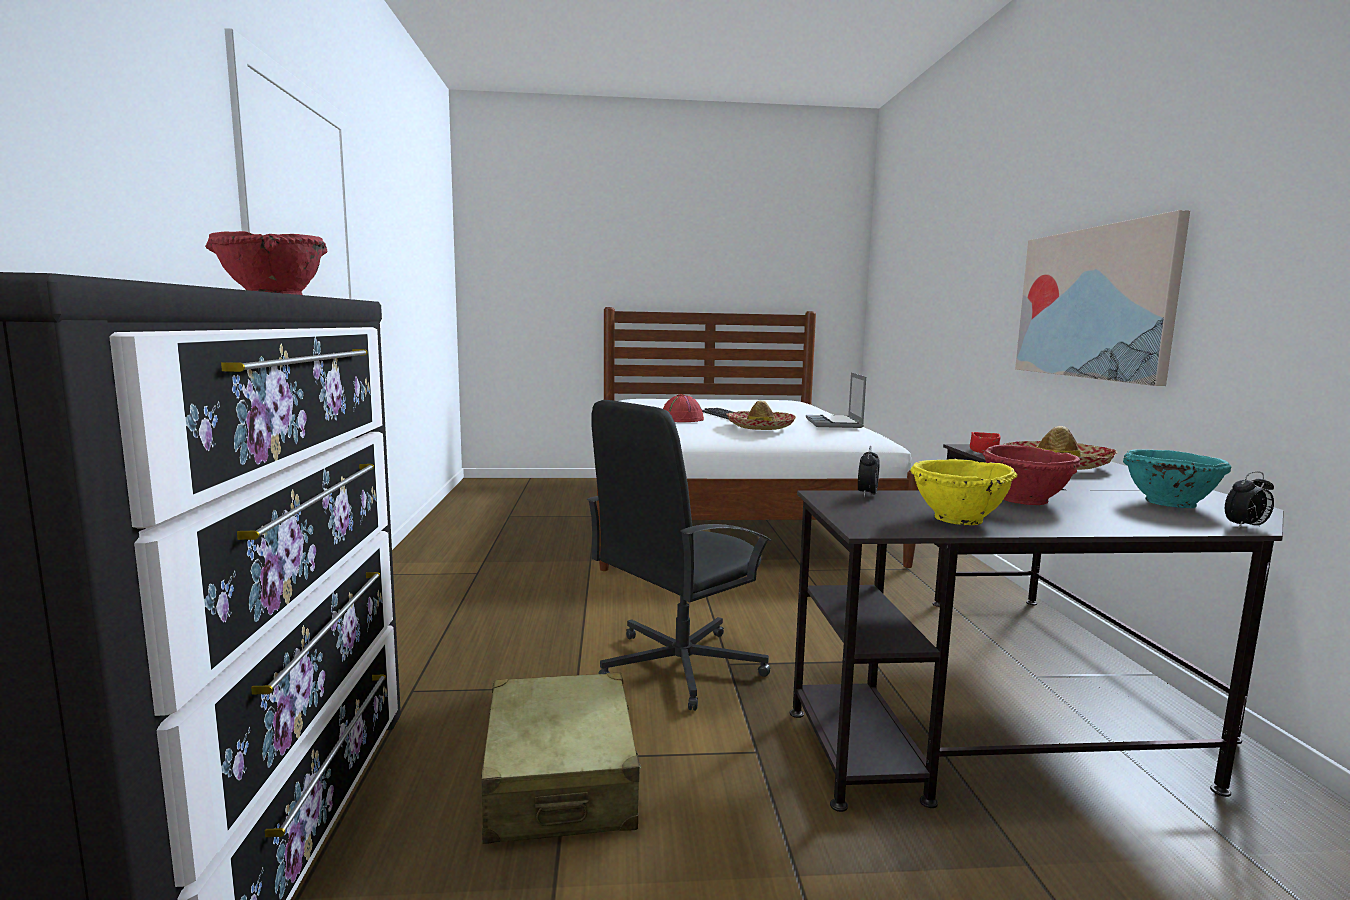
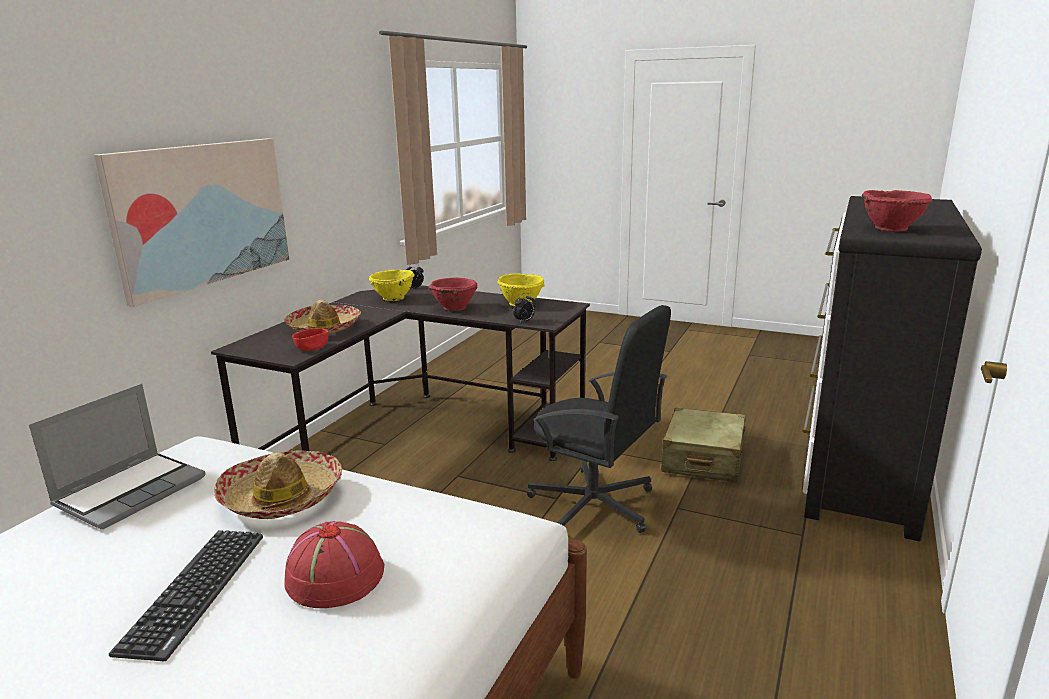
camera: 150 degrees left, 10 degrees up
black office chair [587,400,772,711] -> black office chair turned 45 degrees clockwise [527,305,671,533]
turquoise bowl [1123,449,1231,508] -> yellow bowl [369,270,415,301]

